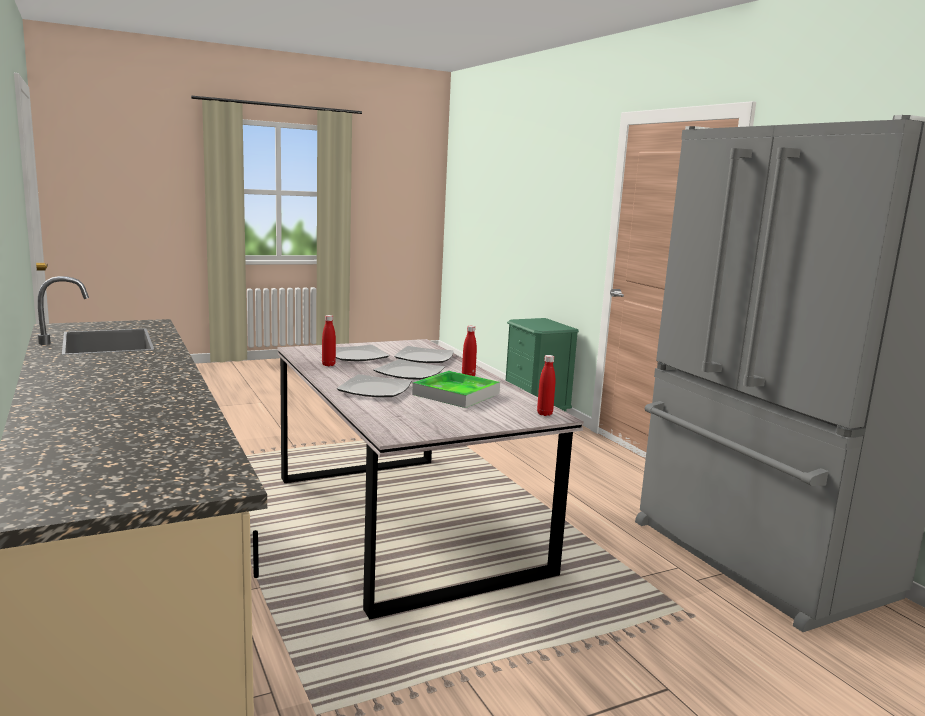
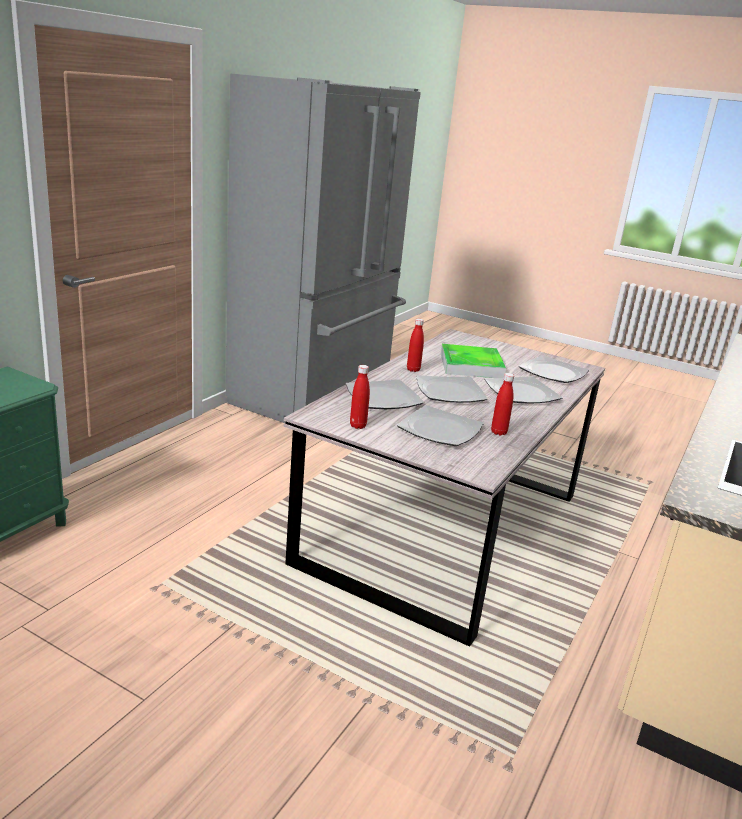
camera: 125 degrees left, 10 degrees up
red bottle [537,355,555,416] -> red bottle moved to [350,365,370,429]
none -> plate [518,355,589,383]

